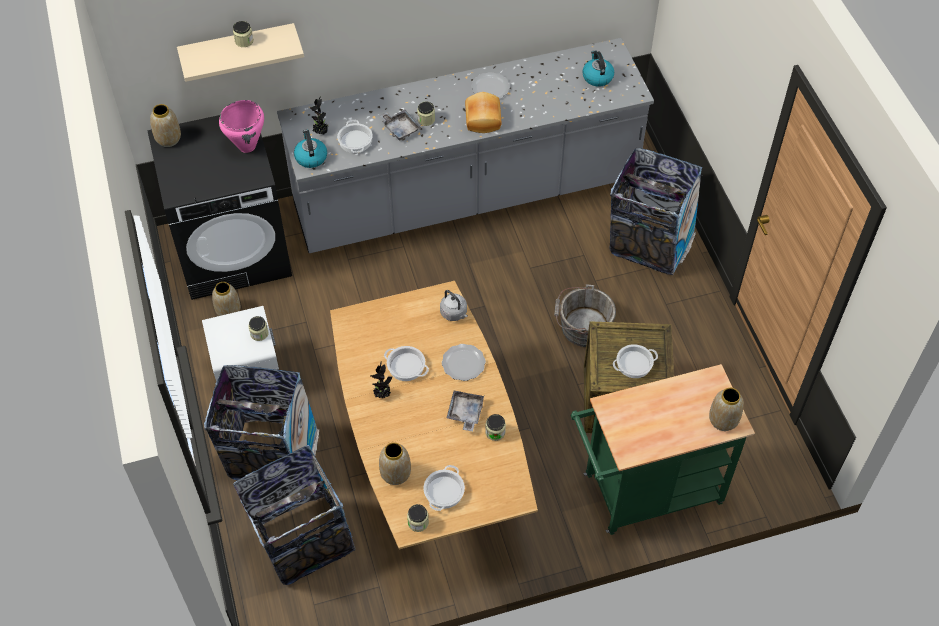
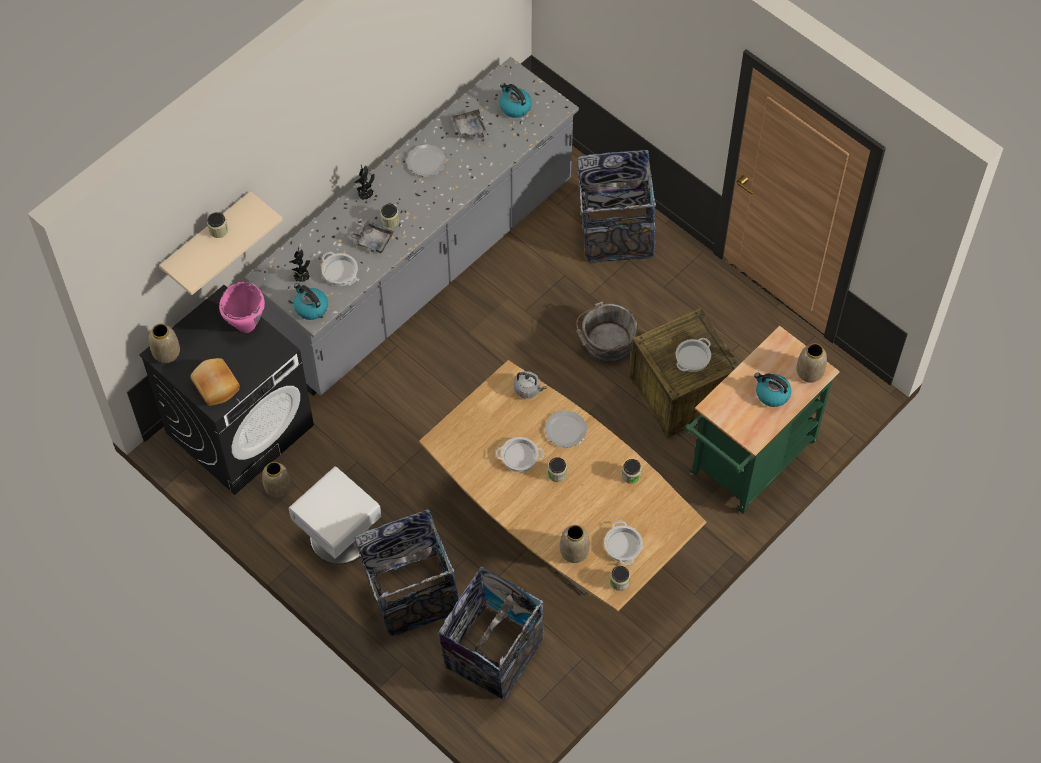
camera: 30 degrees left, 5 degrees up
jar [248,316,269,341] -> jar moved to [548,457,567,482]
potted plant [371,361,392,398] -> potted plant moved to [354,165,375,200]
grey tray [447,391,484,431] -> grey tray moved to [452,109,487,141]
bread [465,92,502,133] -> bread moved to [190,358,240,406]
none -> kettle [754,373,791,407]

